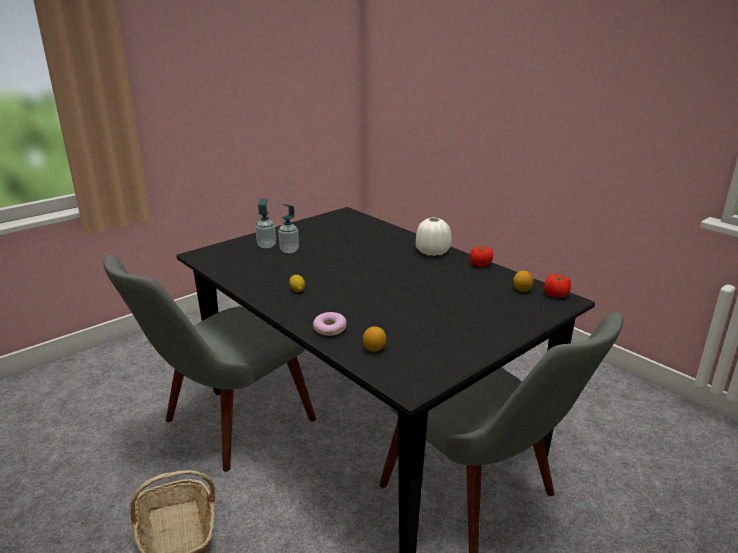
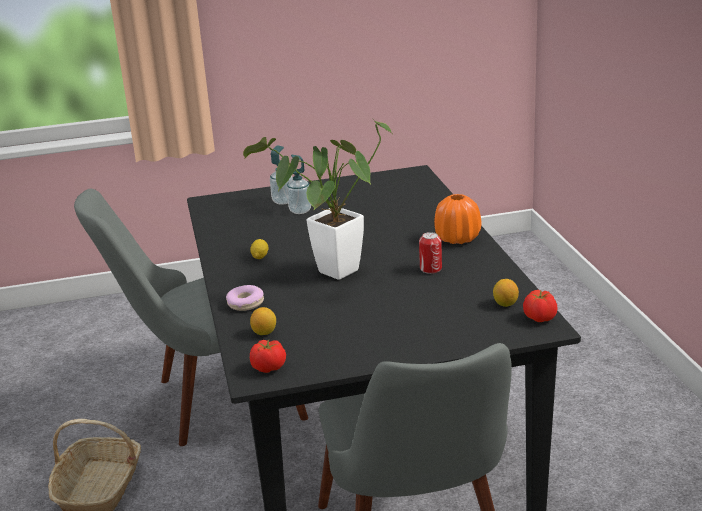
camera: 30 degrees right, 0 degrees up
white vase [416,217,452,256] -> orange vase [434,194,481,244]
tomato [470,246,493,267] -> tomato moved to [250,340,286,373]
none -> potted plant [243,118,394,280]
none -> can [419,232,442,274]

